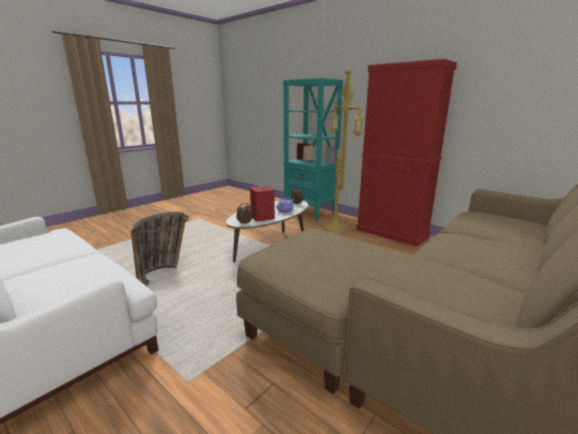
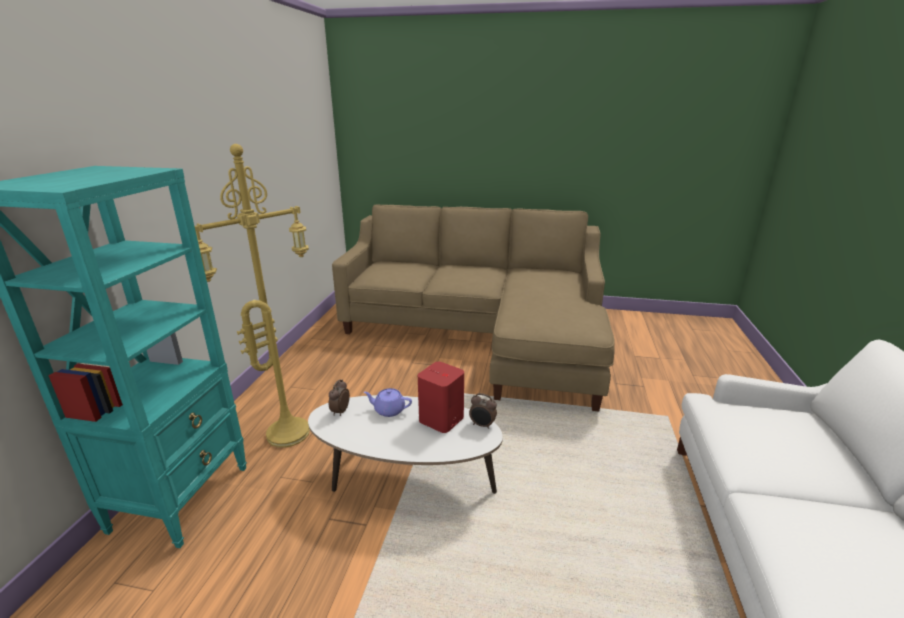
camera: 120 degrees left, 5 degrees up
basket [131,212,189,285] -> none
red cabinet [356,59,457,247] -> none

